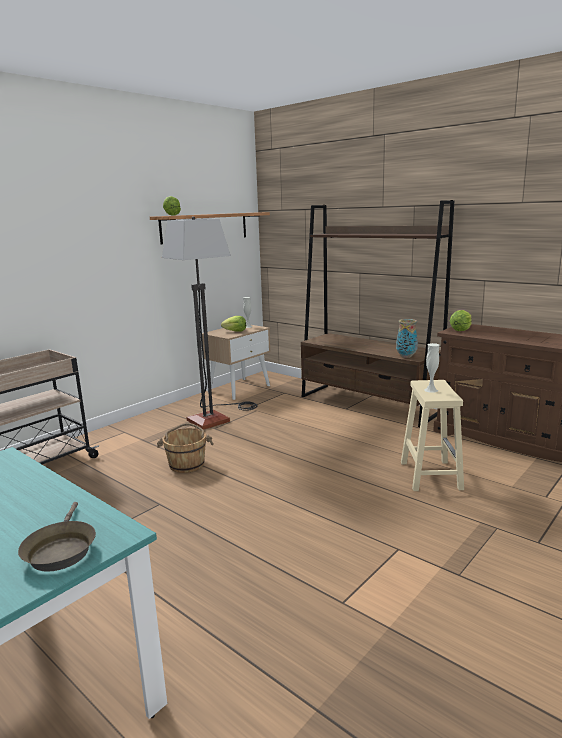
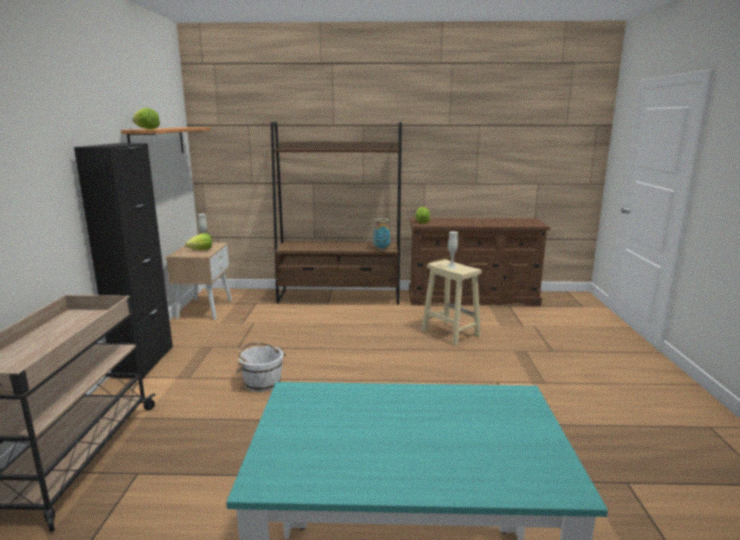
camera: 40 degrees left, 0 degrees up
brown frying pan [18,502,96,572] -> none
brown bucket [157,423,213,473] -> white bucket [236,342,286,392]
floor lamp [162,217,257,430] -> none
none -> black cabinet [74,143,173,379]

